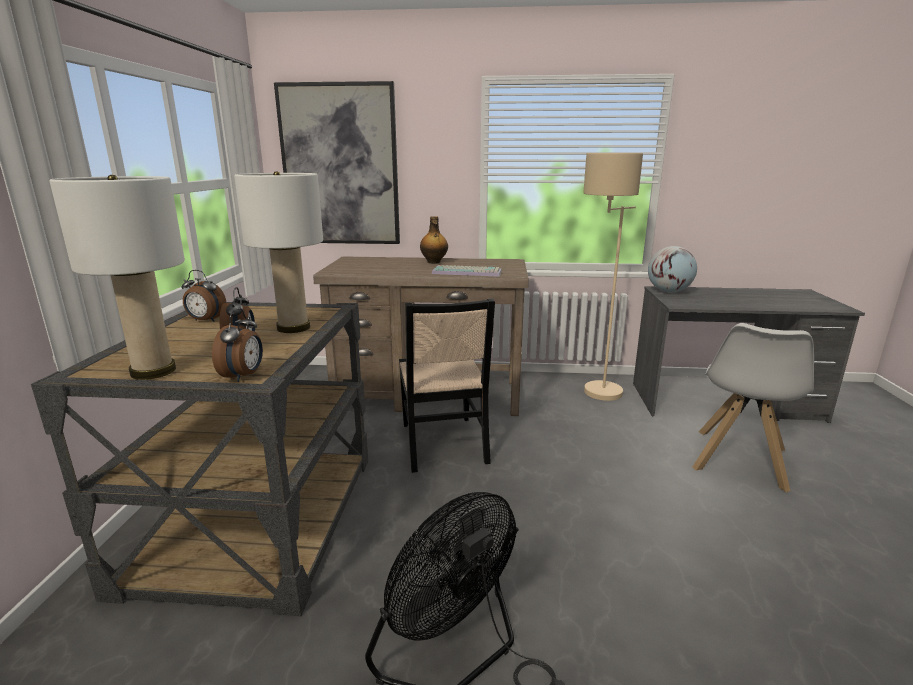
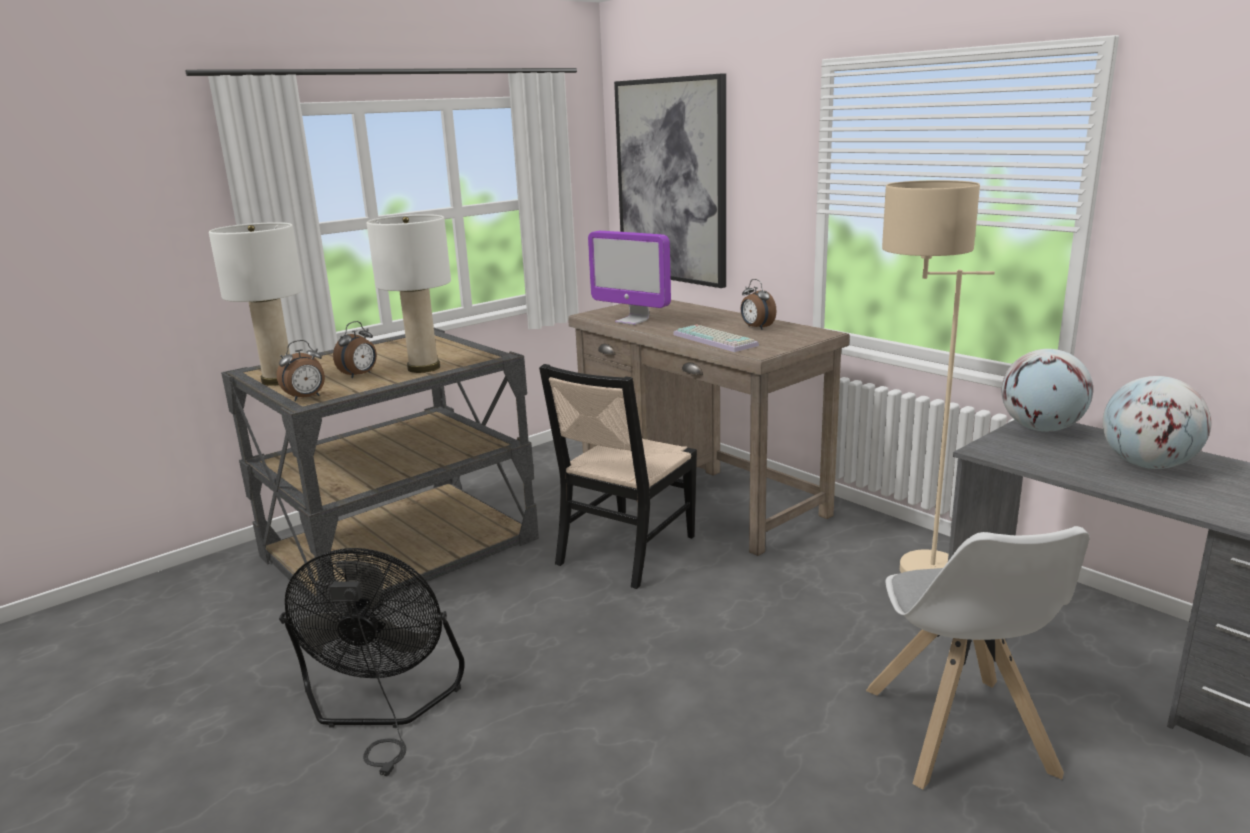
camera: 45 degrees right, 0 degrees up
alarm clock [182,270,226,322] -> alarm clock moved to [740,279,776,330]
bottle [420,216,448,264] -> none
chair [692,323,814,492] -> chair turned 75 degrees counterclockwise [866,526,1090,790]
none -> monitor [588,231,671,325]
none -> globe [1103,376,1211,469]

